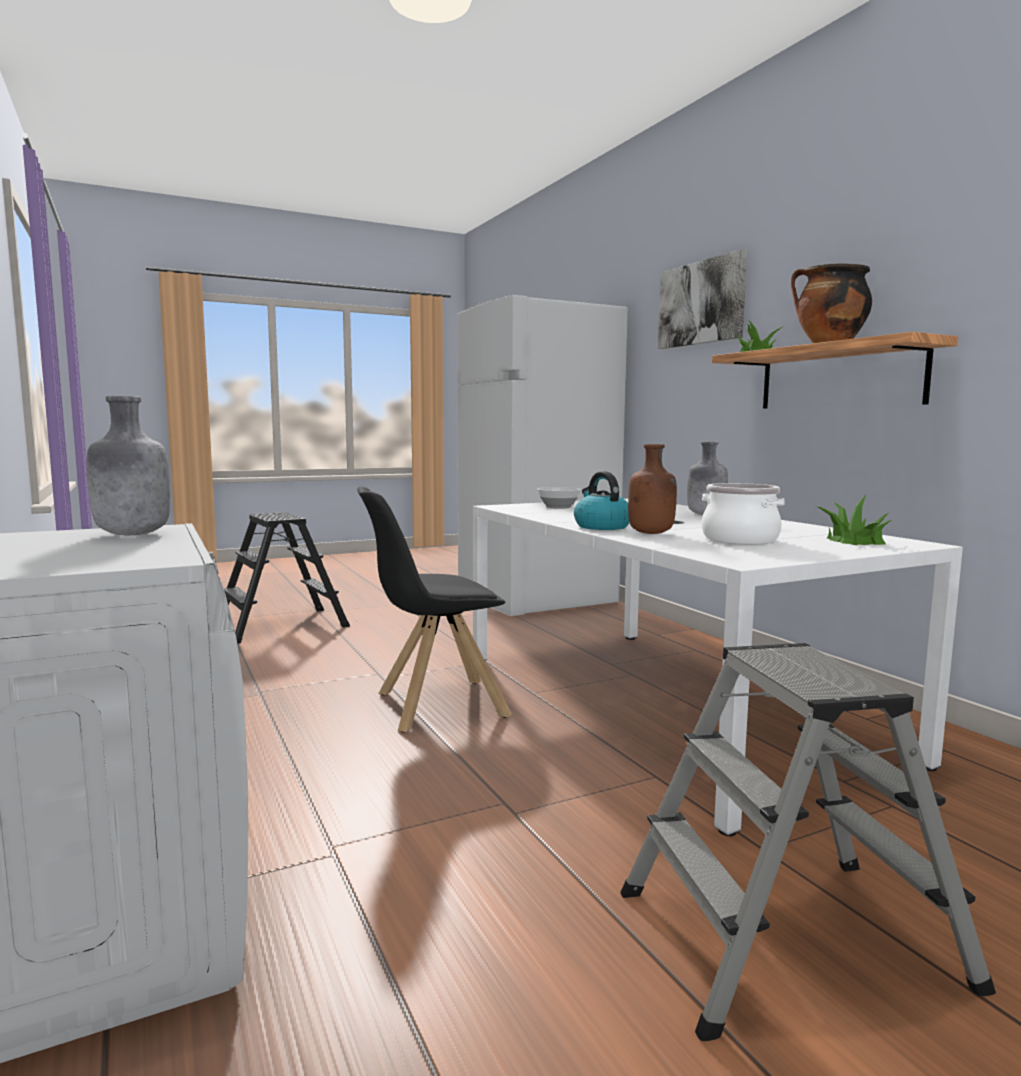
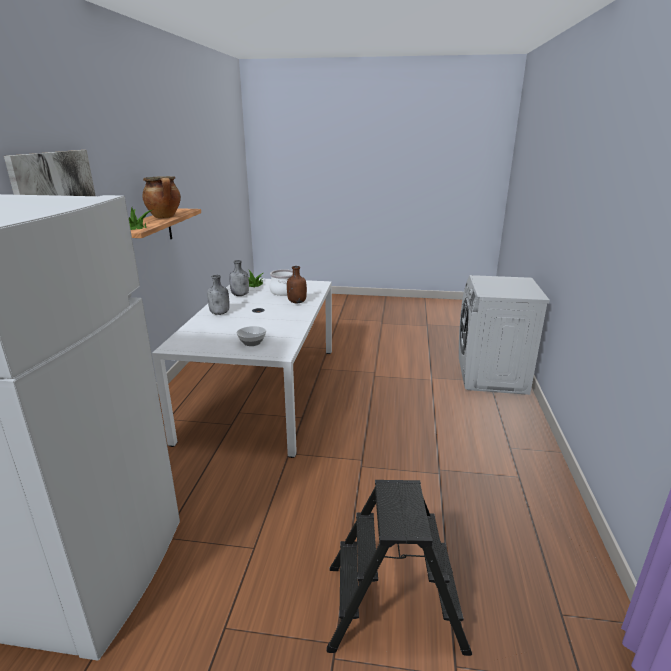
camera: 145 degrees left, 15 degrees up
grey bottle [86,396,170,535] -> grey bottle moved to [229,260,249,296]
black chair [357,486,512,732] -> none
kettle [574,471,630,530] -> none
grey step ladder [620,643,996,1041] -> none

